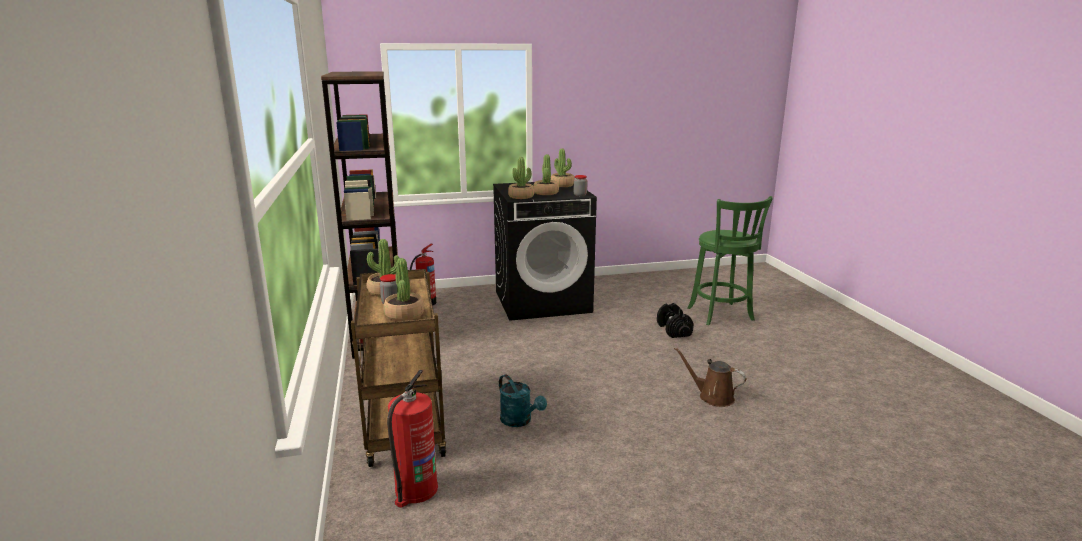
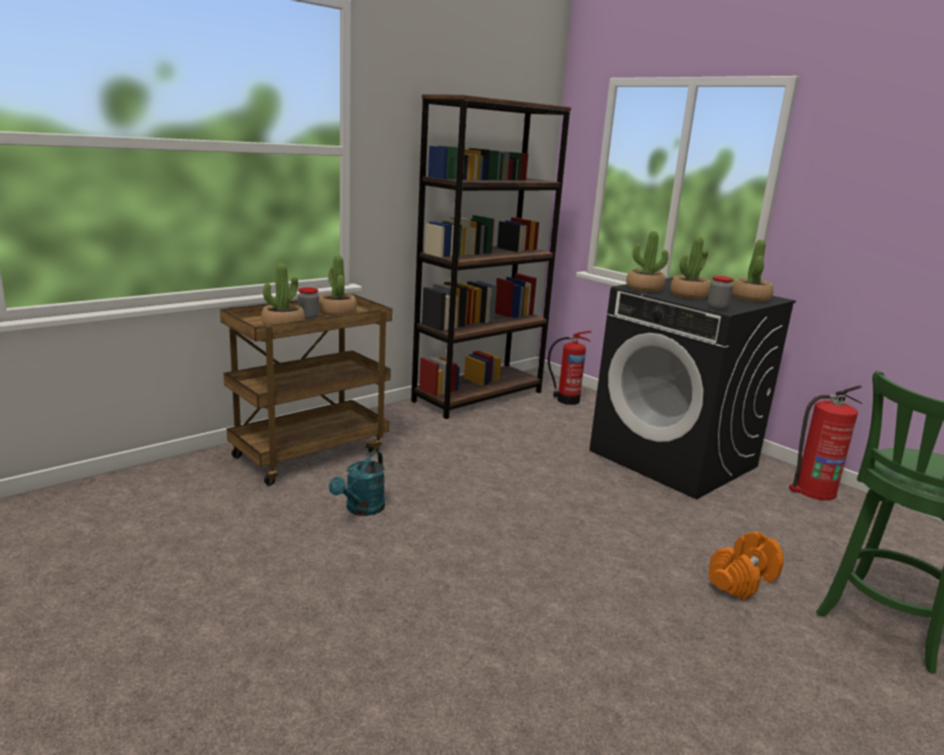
camera: 60 degrees right, 0 degrees up
fire extinguisher [387,370,438,508] -> fire extinguisher moved to [789,385,862,500]
black dumbbell [657,303,693,338] -> orange dumbbell [709,532,784,600]
brown watering can [674,347,746,407] -> none

